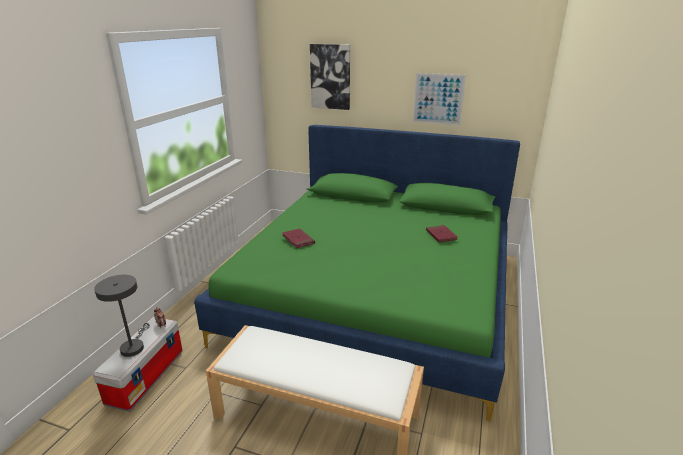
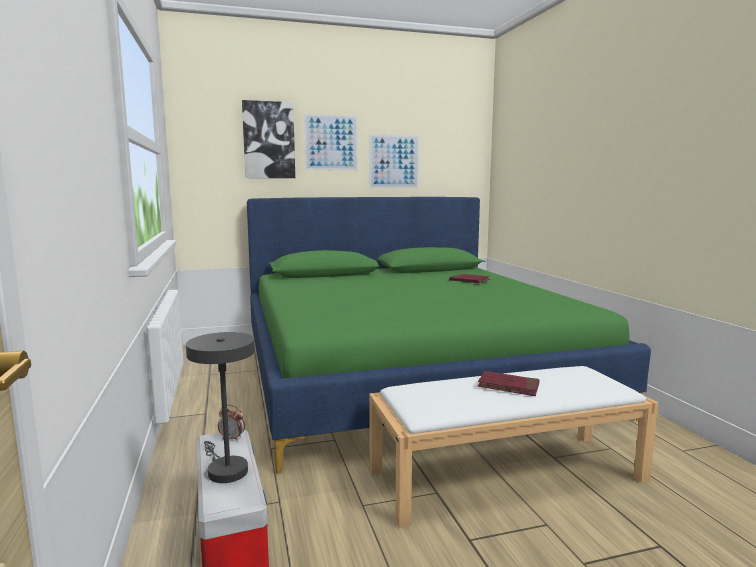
camera: 35 degrees left, 15 degrees down
red book [282,229,315,248] -> red book moved to [478,371,539,396]
none -> picture [304,114,358,170]

